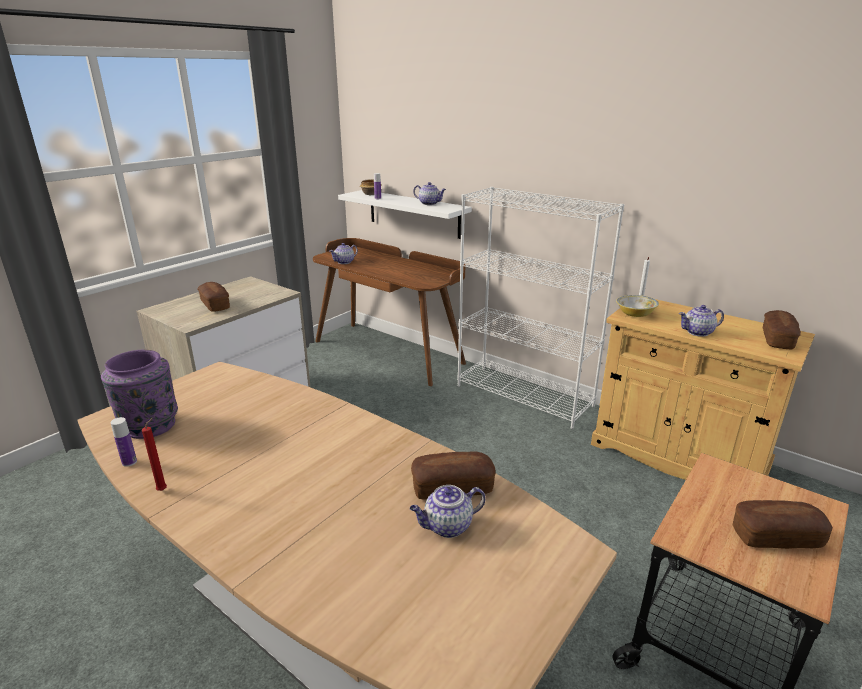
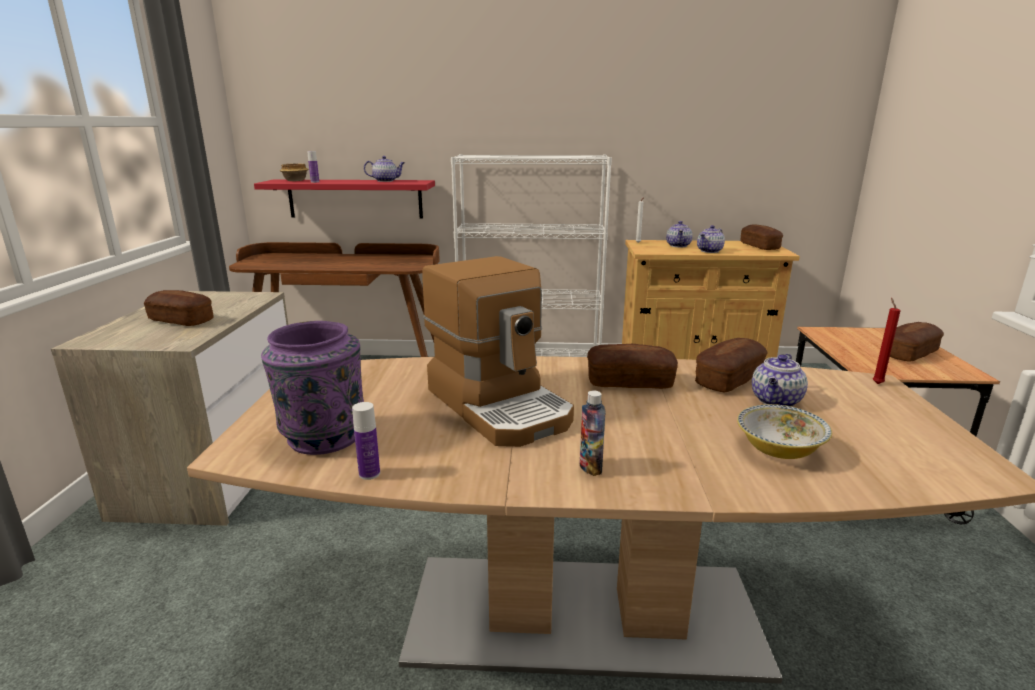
camera: 35 degrees left, 5 degrees down
red candle [142,417,167,491] -> red candle moved to [873,298,901,384]
teapot [330,243,358,264] -> teapot moved to [666,221,693,248]
white shelf [338,190,472,239] -> red shelf [254,179,435,219]
bowl [616,295,659,317] -> bowl moved to [737,404,832,459]
none -> coffee machine [422,256,574,447]
none -> bottle [579,391,605,476]
none -> bread [587,344,678,389]

